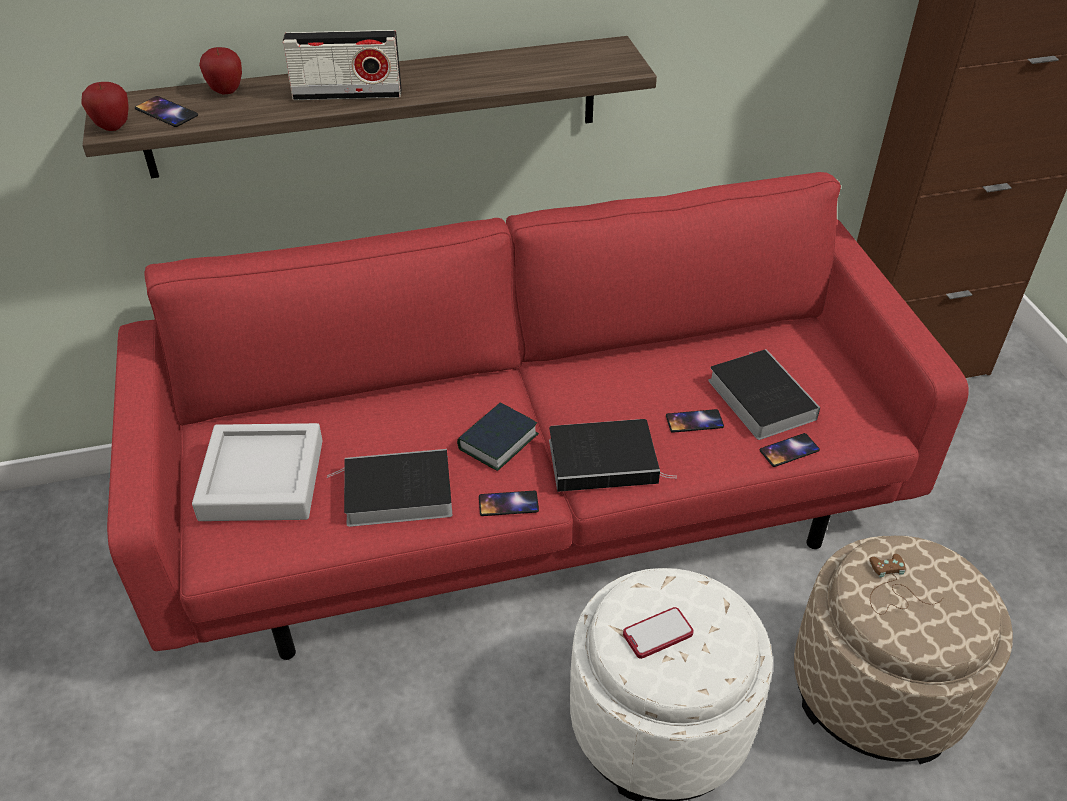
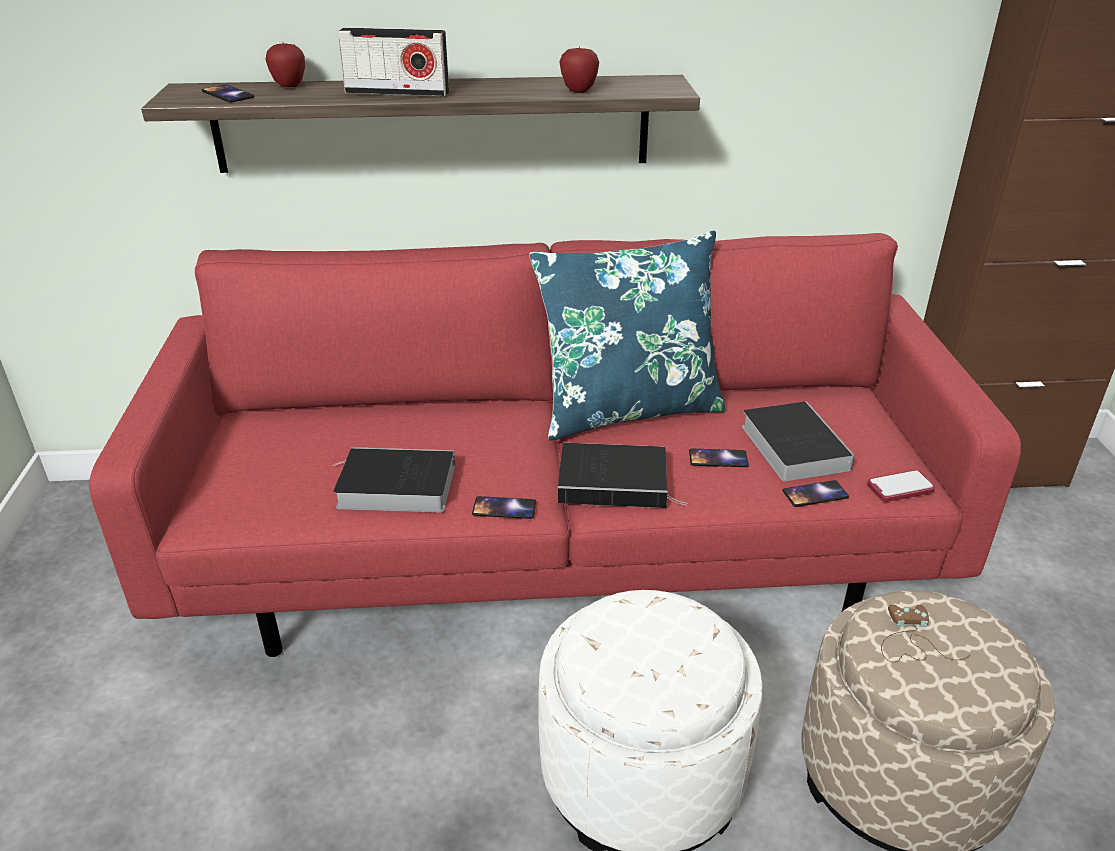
camera: 10 degrees right, 10 degrees down
apple [81,82,128,131] -> apple moved to [559,46,599,93]
grey tray [192,423,323,521] -> none
book [457,402,539,471] -> none
phone [623,607,694,659] -> phone moved to [867,470,935,502]
none -> blue pillow [529,231,726,441]

